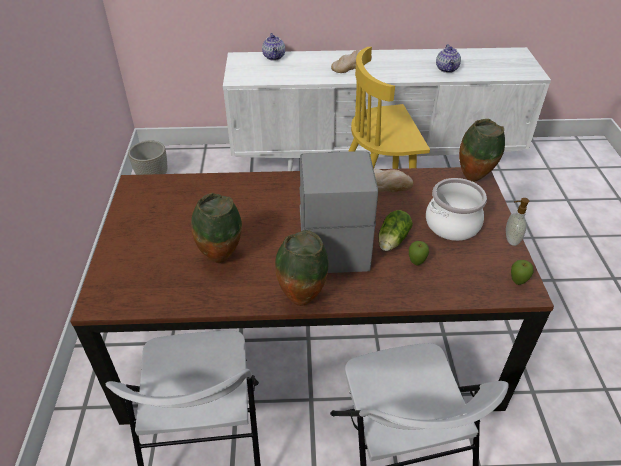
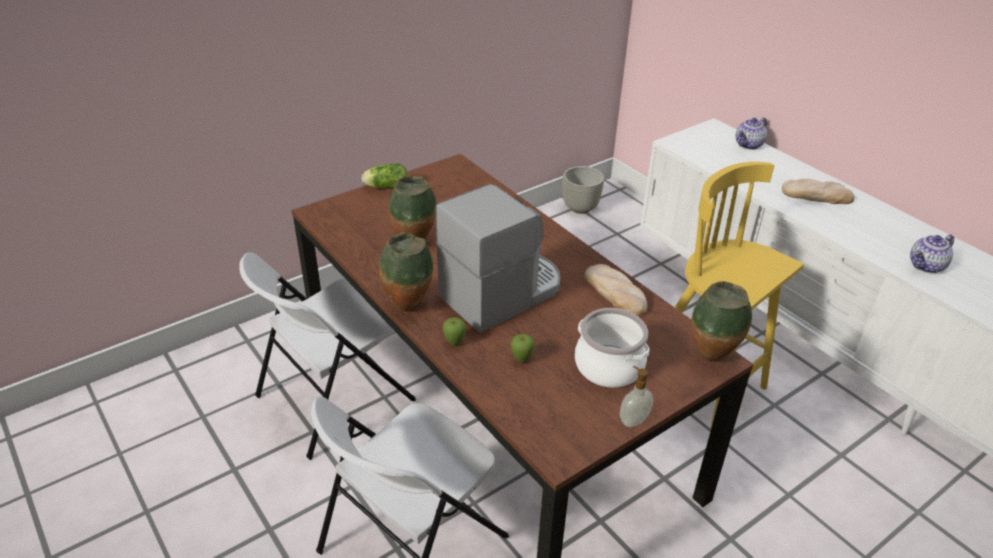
camera: 55 degrees right, 5 degrees down
lettuce [378,210,413,251] -> lettuce moved to [361,163,407,189]
apple [511,260,533,285] -> apple moved to [443,317,467,346]

